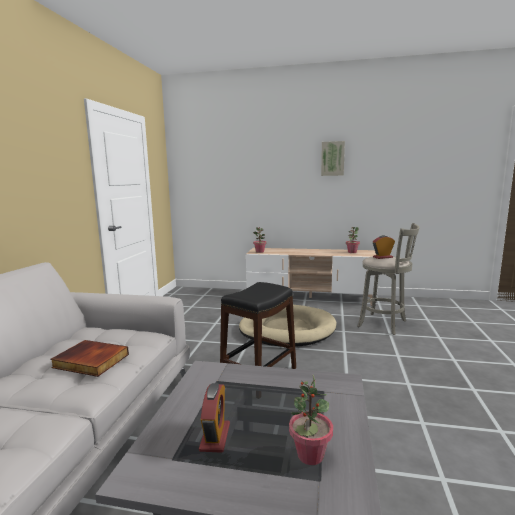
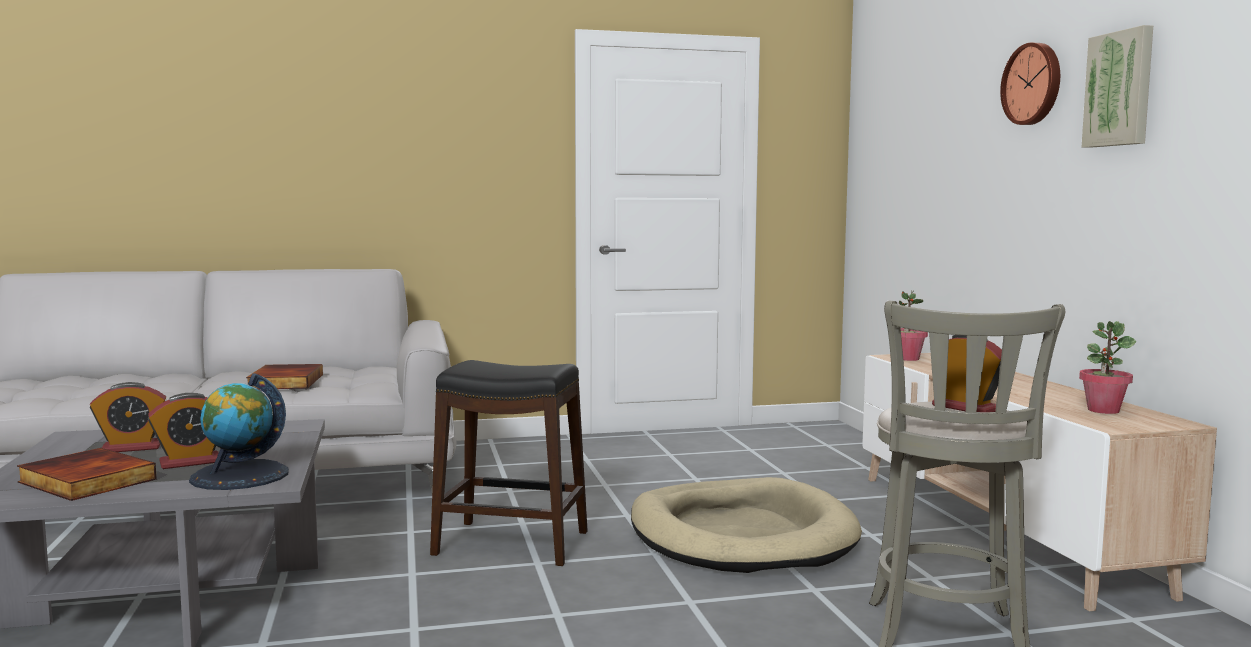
camera: 65 degrees right, 5 degrees down
potted plant [289,375,333,465] -> book [17,448,157,501]
none -> alarm clock [148,393,219,469]
none -> globe [189,373,289,490]
none -> wall clock [1000,43,1060,125]

